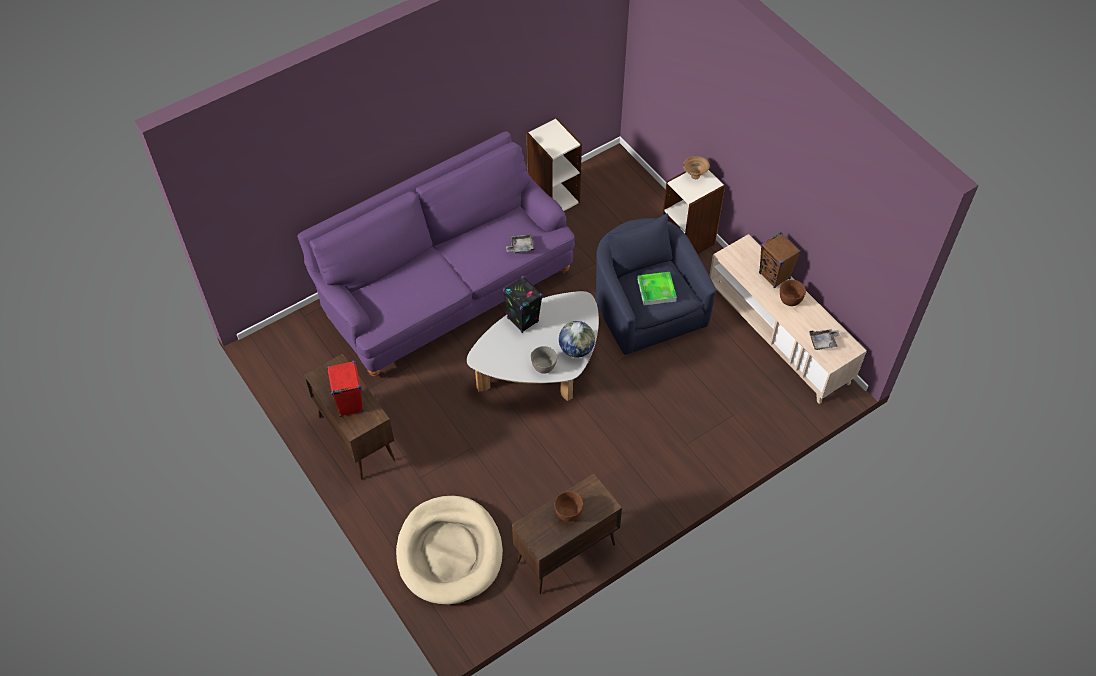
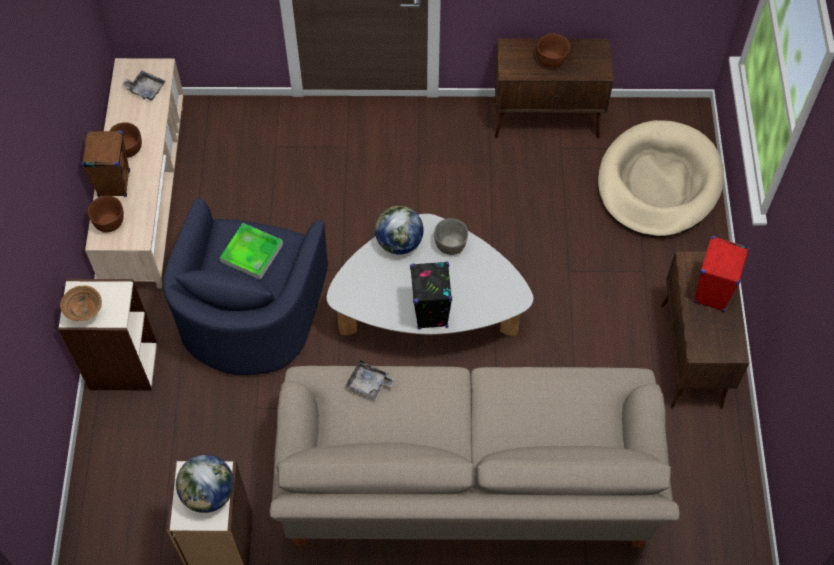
camera: 145 degrees left, 5 degrees up
purple sofa [297,131,575,377] -> beige sofa [269,366,680,548]
none -> brown bowl [88,196,124,233]
none -> globe [176,455,234,513]

